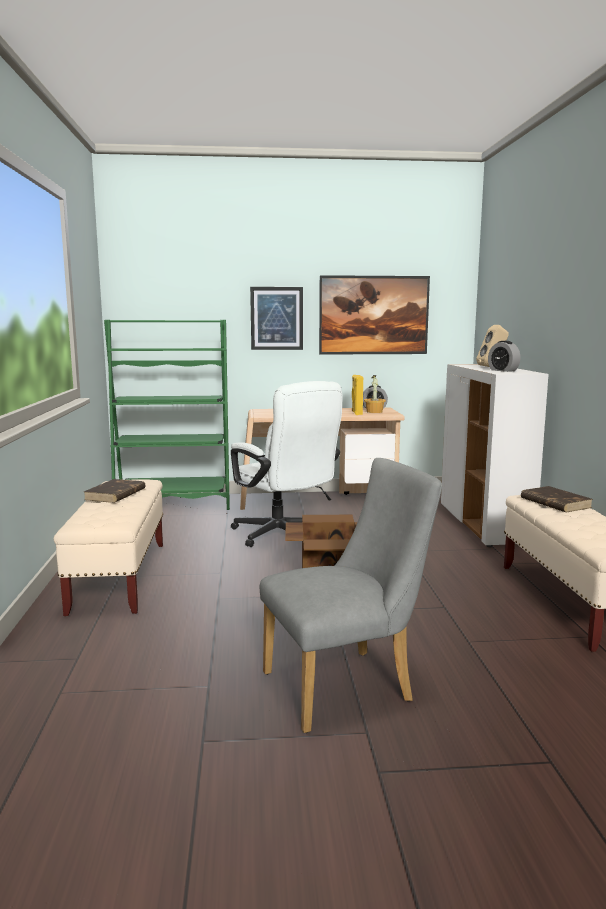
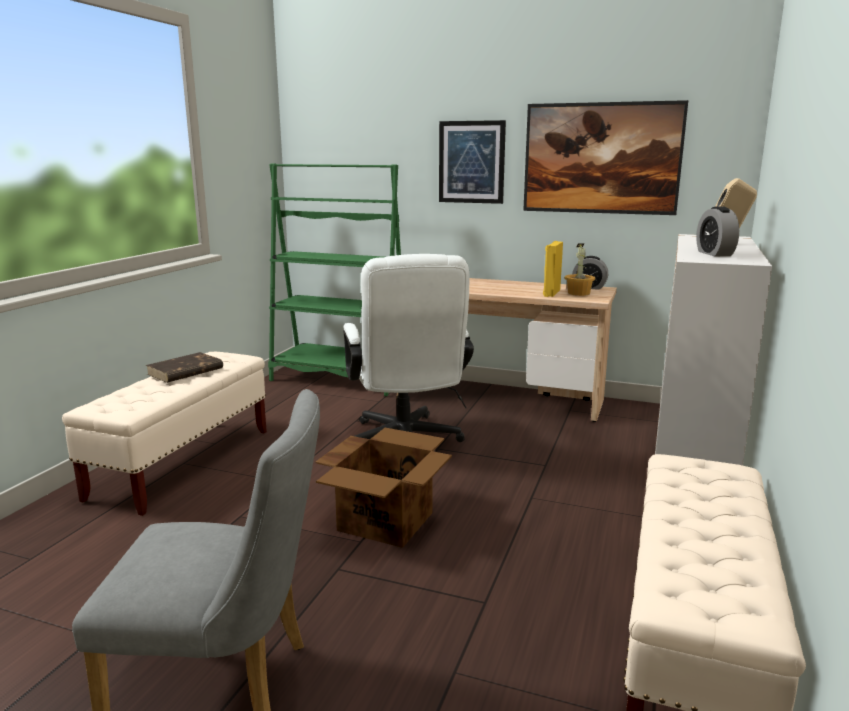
camera: 25 degrees right, 5 degrees up
brown book [521,486,593,512] -> none

